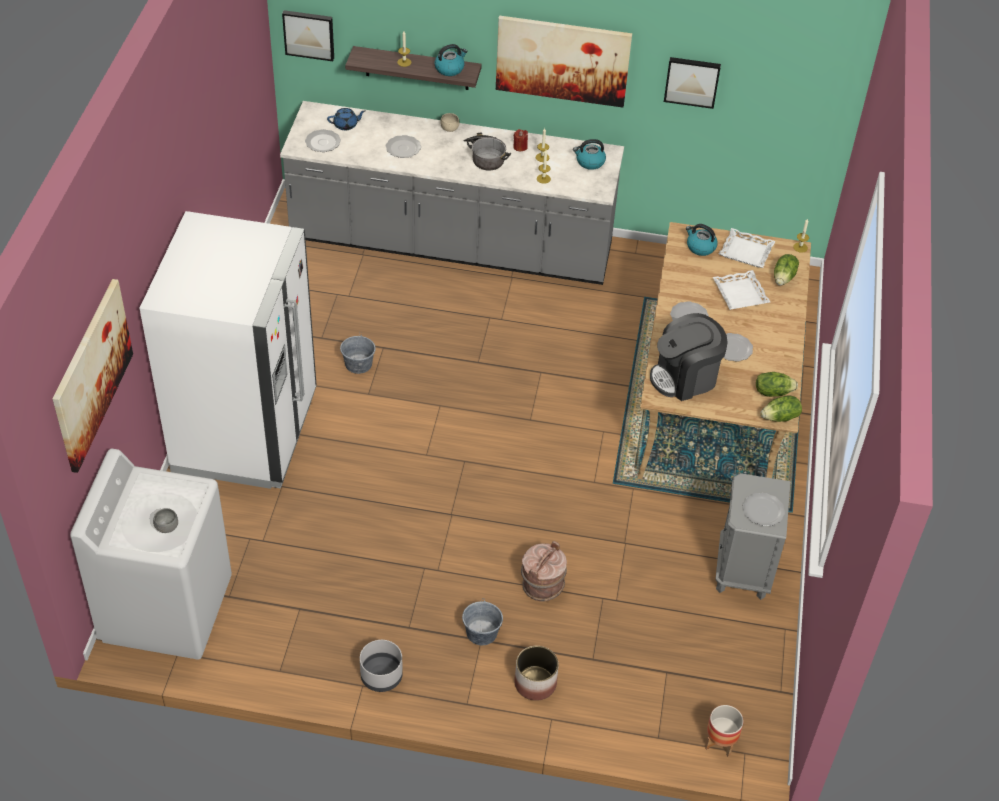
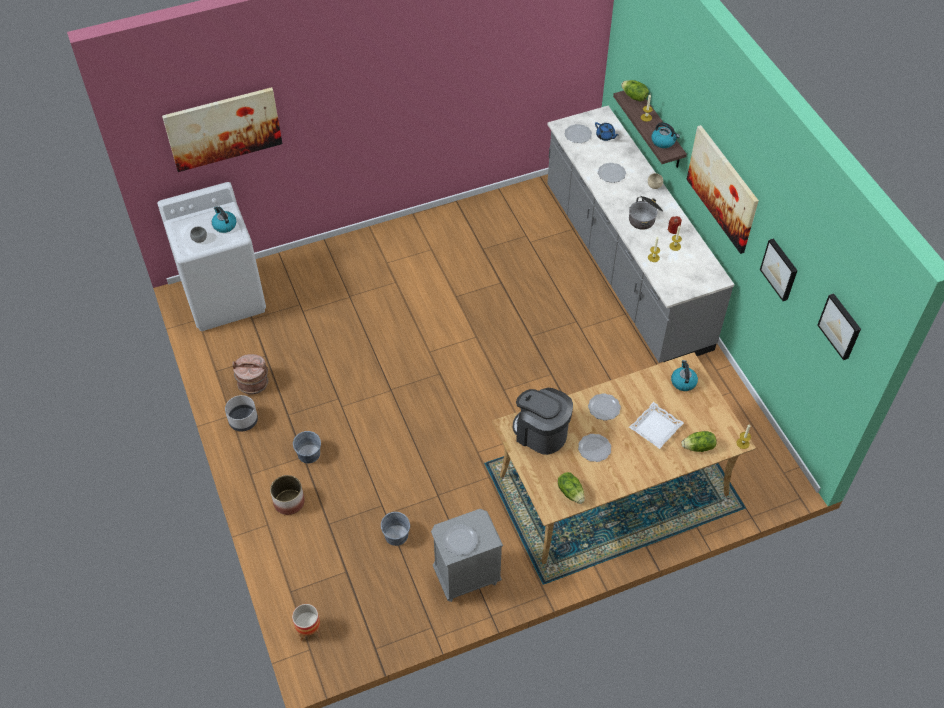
camera: 60 degrees right, 5 degrees up
white fridge [140,211,317,489] -> none
picture [282,10,334,61] -> picture moved to [818,293,861,360]
grey bucket [340,333,376,374] -> grey bucket moved to [381,512,410,546]
brown bucket [521,541,567,602] -> brown bucket moved to [232,354,268,395]
kettle [573,139,606,170] -> kettle moved to [212,206,236,233]
white tray [719,228,775,268] -> none
lettuce [761,395,802,422] -> lettuce moved to [621,80,649,101]

